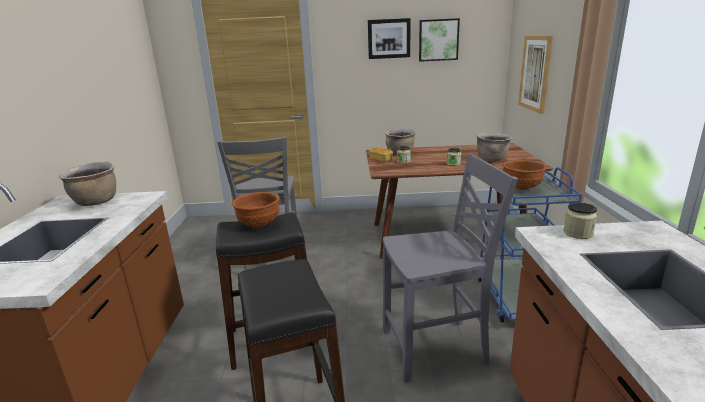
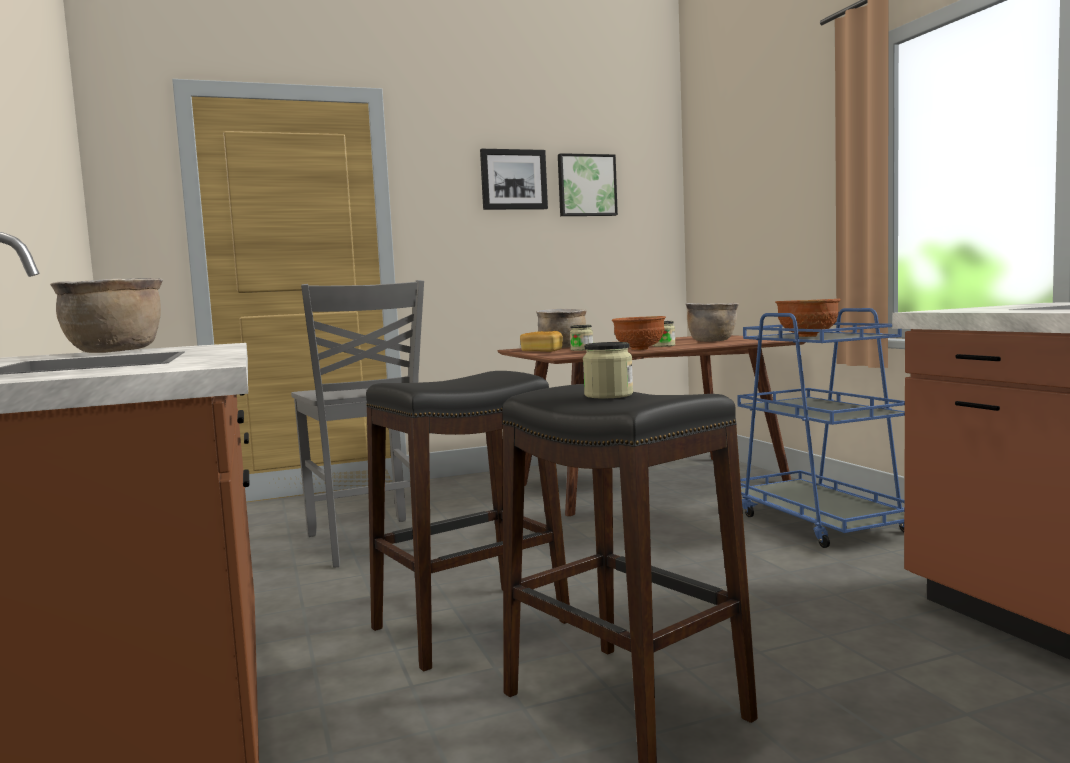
camera: 20 degrees left, 15 degrees down
brown bowl [232,192,280,228] -> brown bowl moved to [612,316,666,350]
grey chair [383,153,518,382] -> none
picture [518,36,553,114] -> none
jar [563,202,597,239] -> jar moved to [583,342,633,398]

